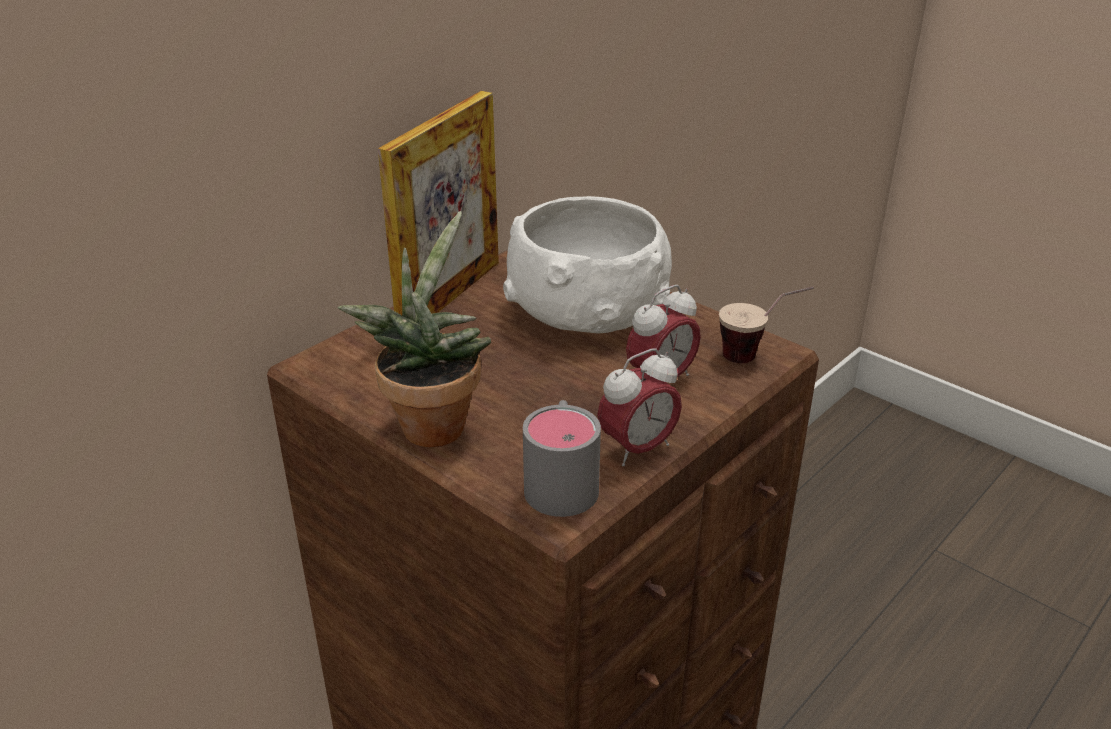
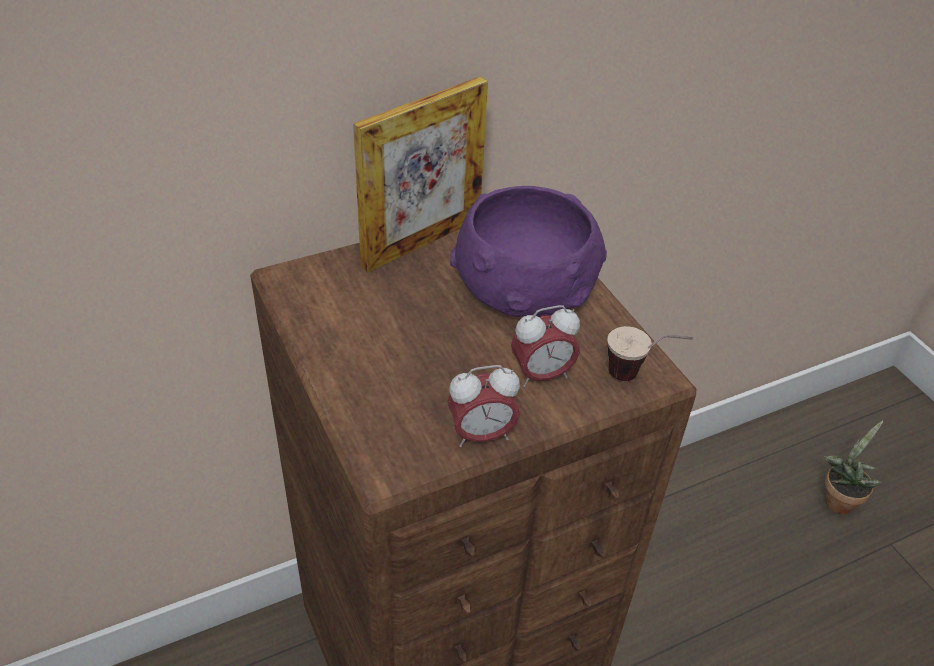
camera: 20 degrees right, 10 degrees up
potted plant [338,211,491,448] -> potted plant moved to [824,420,883,514]
white bowl [503,196,672,334] -> purple bowl [450,186,607,317]
grey mug [523,400,601,517] -> none

